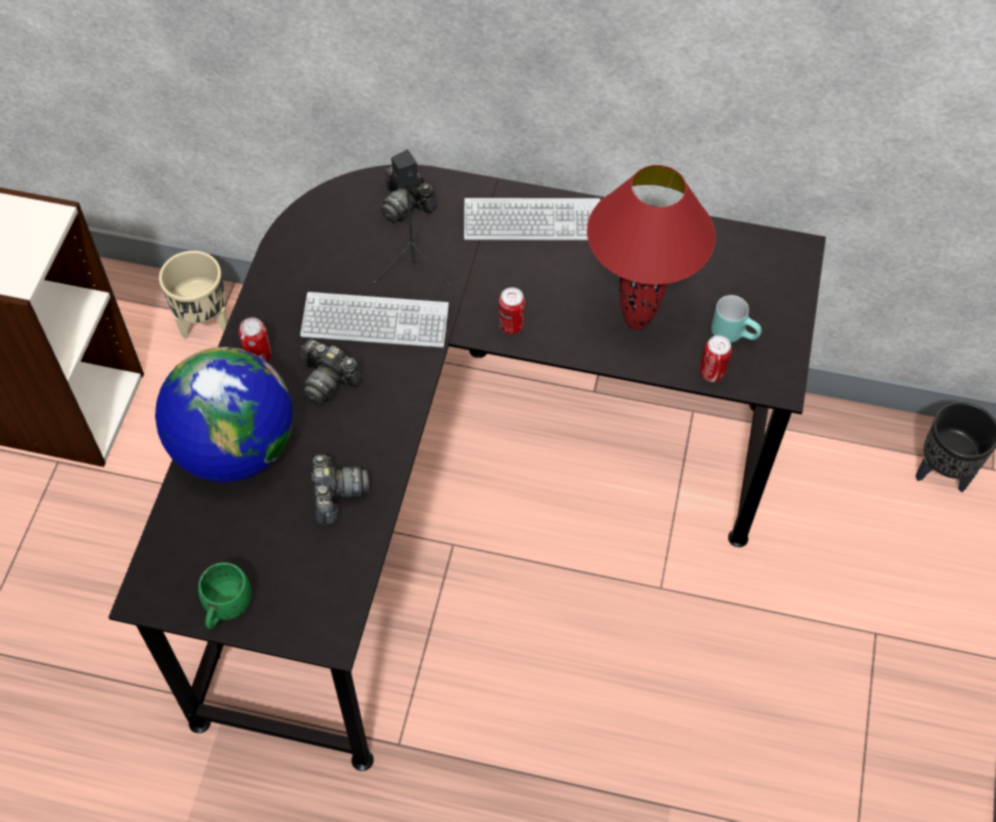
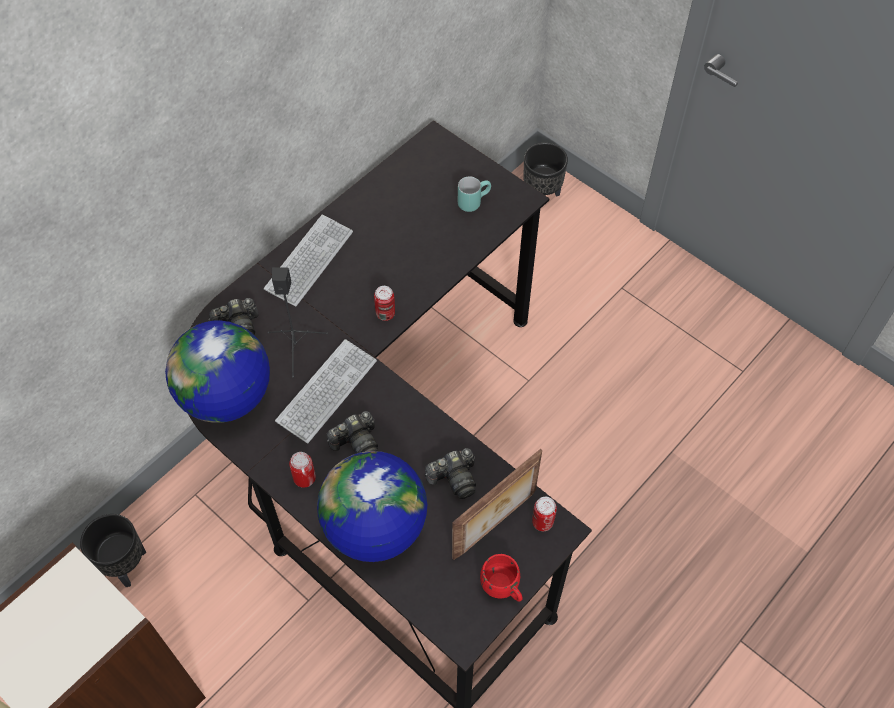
camera: 60 degrees left, 0 degrees up
beige planter [159,251,228,339] -> black planter [80,514,147,587]
green mug [198,562,252,629] -> red mug [480,554,522,602]
camera [312,455,369,526] -> camera turned 135 degrees clockwise [425,448,476,499]
red table lamp [587,165,716,330] -> none
can [700,335,732,382] -> can moved to [532,497,557,531]
none -> globe [165,321,270,423]
none -> picture frame [452,449,542,560]

